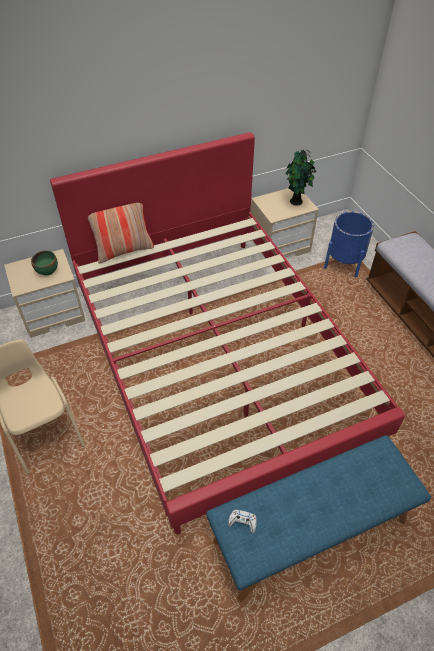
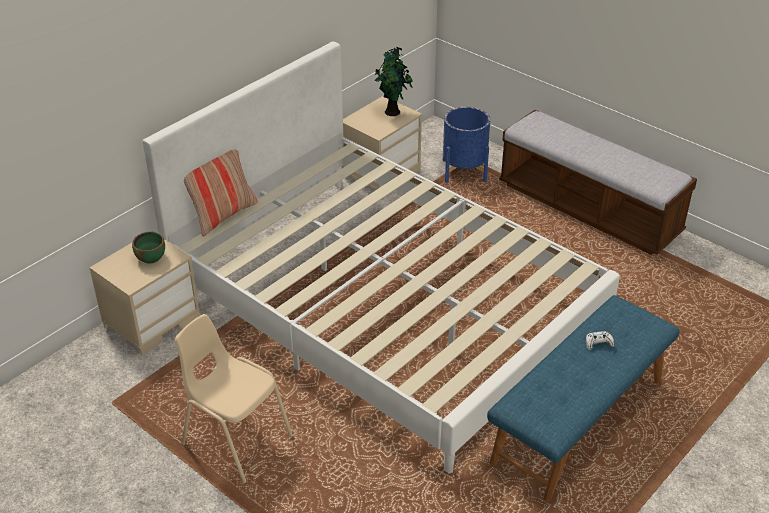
camera: 25 degrees left, 10 degrees down
red bed [50,132,405,535] -> white bed [143,41,620,473]
white game controller [228,509,257,533] -> white game controller moved to [586,331,614,350]

